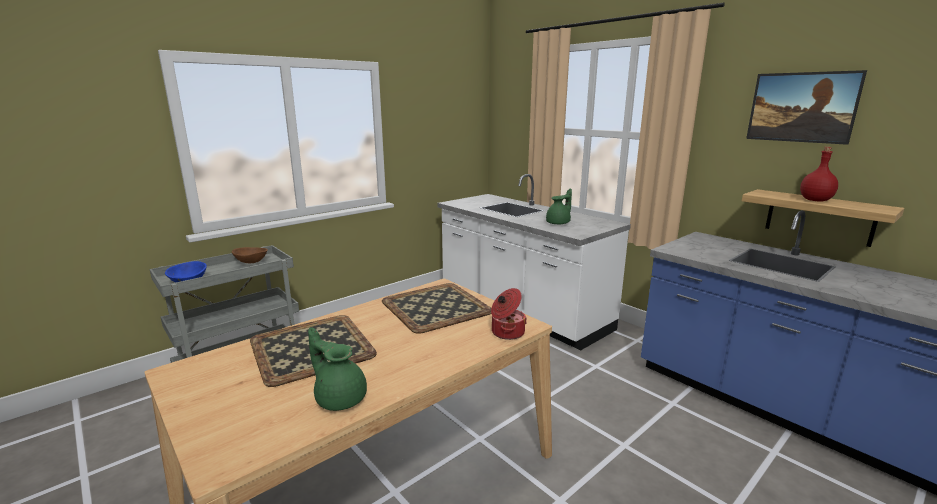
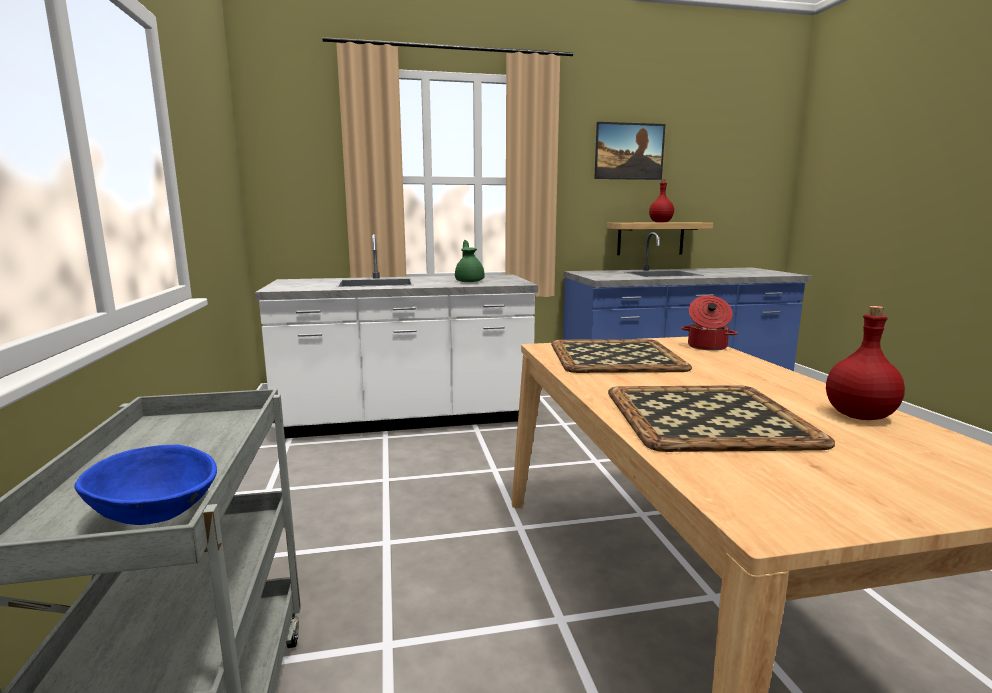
camera: 60 degrees left, 5 degrees down
brown bowl [232,247,268,263] -> none
green teapot [308,327,367,411] -> red bottle [826,306,905,420]

